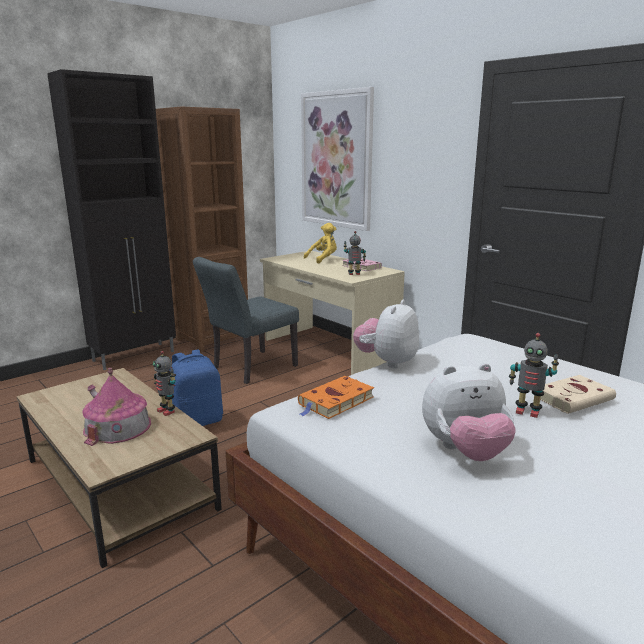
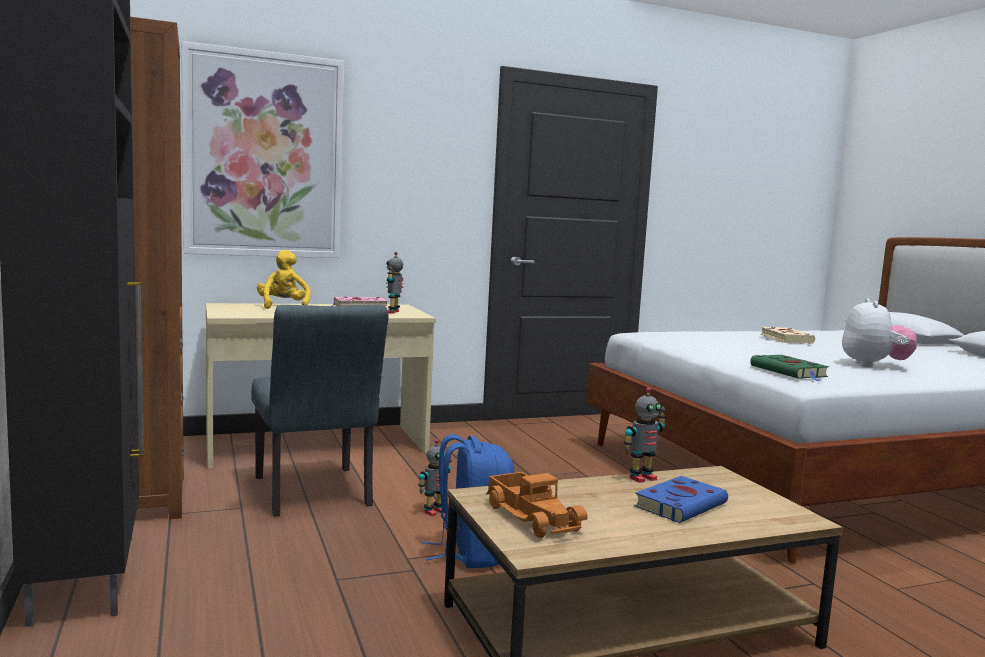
camera: 70 degrees left, 10 degrees down
toy house [82,368,151,446] -> blue book [634,476,728,523]
orange book [298,376,374,419] -> green book [750,355,829,381]
plush toy [353,300,419,368] -> none
toy robot [509,333,559,418] -> toy robot moved to [418,439,452,516]
none -> toy truck [485,472,588,538]

